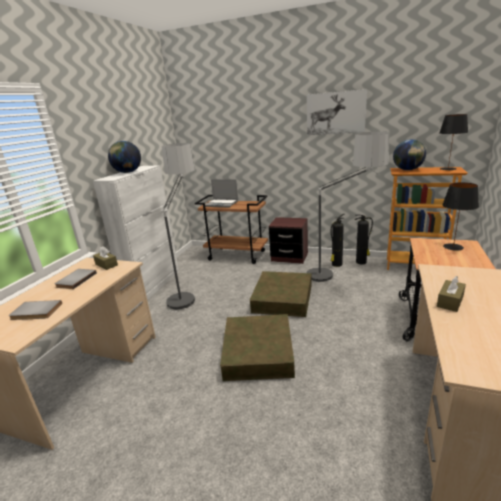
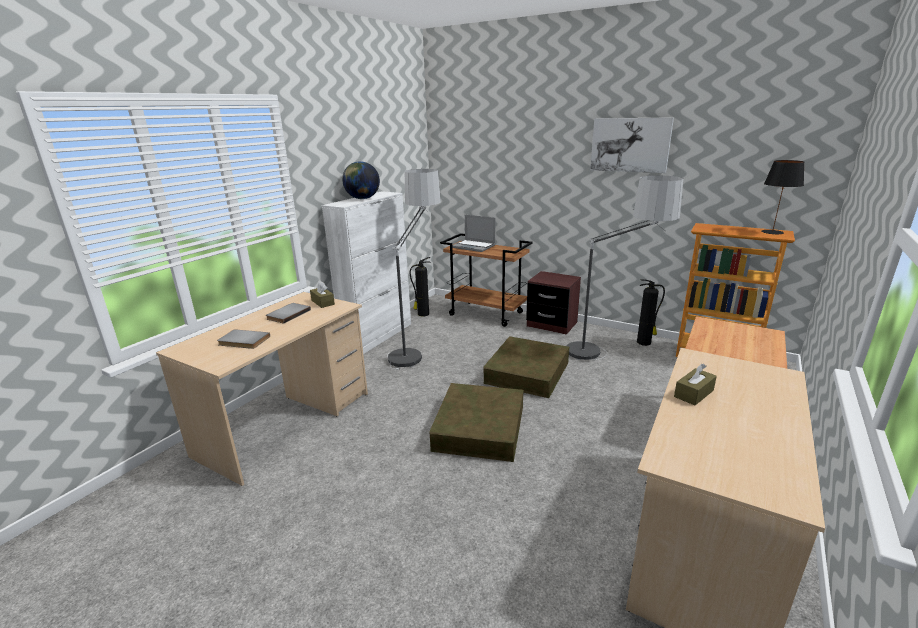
camera: 10 degrees right, 0 degrees up
fire extinguisher [331,214,345,267] -> fire extinguisher moved to [410,257,431,317]
globe [393,139,426,170] -> none
black table lamp [442,182,479,251] -> none

